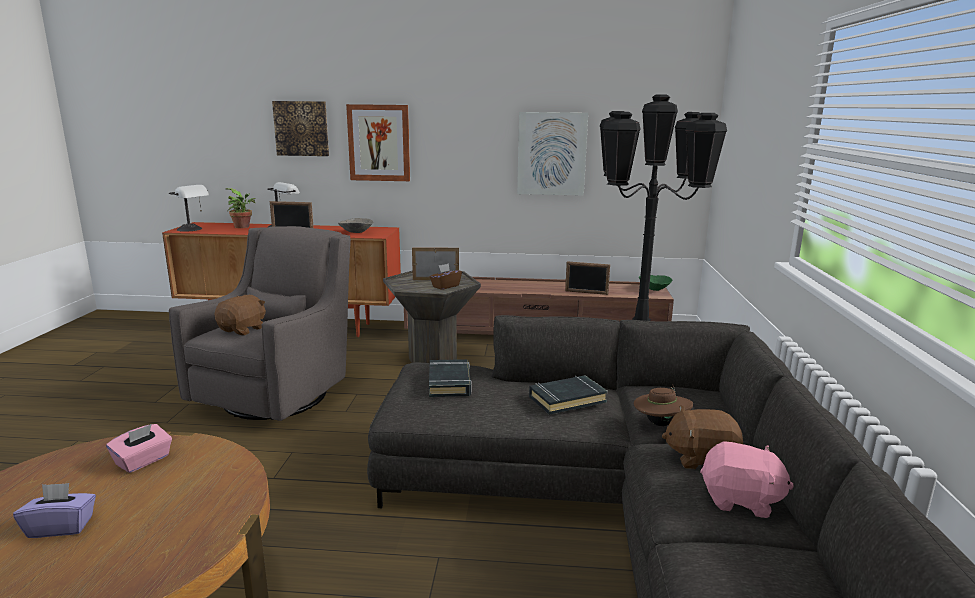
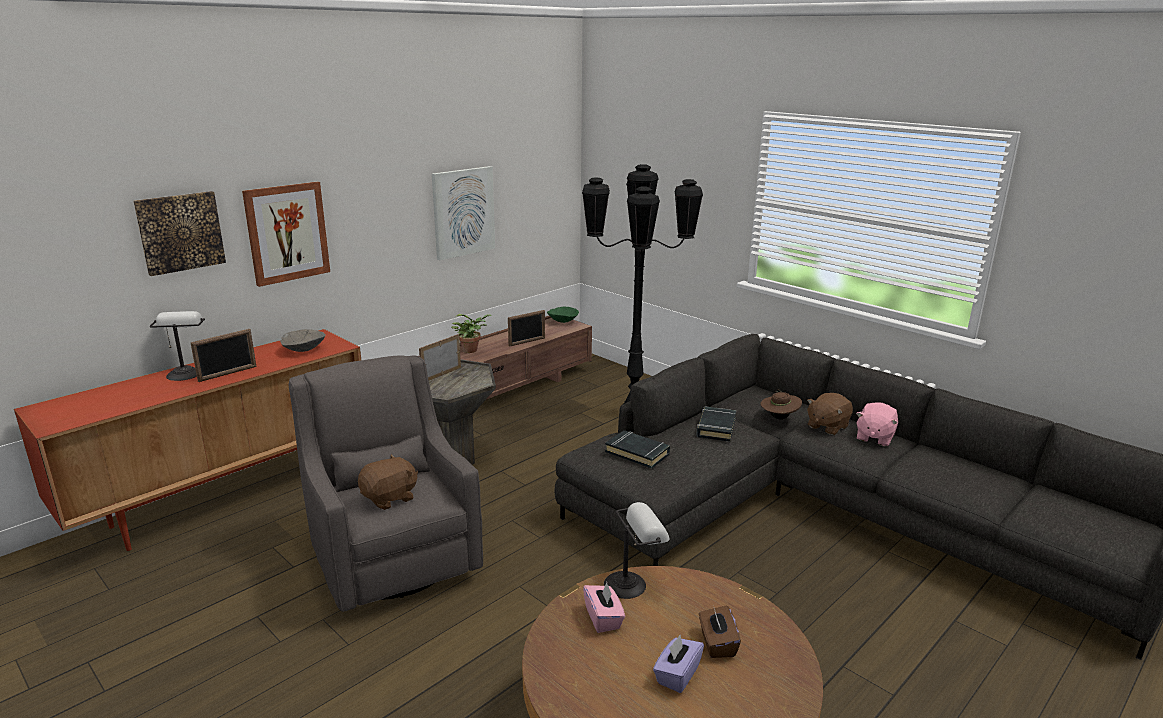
camera: 50 degrees left, 5 degrees up
table lamp [169,185,209,232] -> table lamp moved to [604,502,669,599]
brown plush toy [214,295,266,335] -> brown plush toy turned 75 degrees clockwise [358,454,418,510]
potted plant [226,188,256,228] -> potted plant moved to [451,314,492,353]
brown tissue box [430,263,462,290] -> brown tissue box moved to [699,605,741,658]
pink plush toy [700,441,793,518] -> pink plush toy turned 150 degrees clockwise [856,402,898,447]

